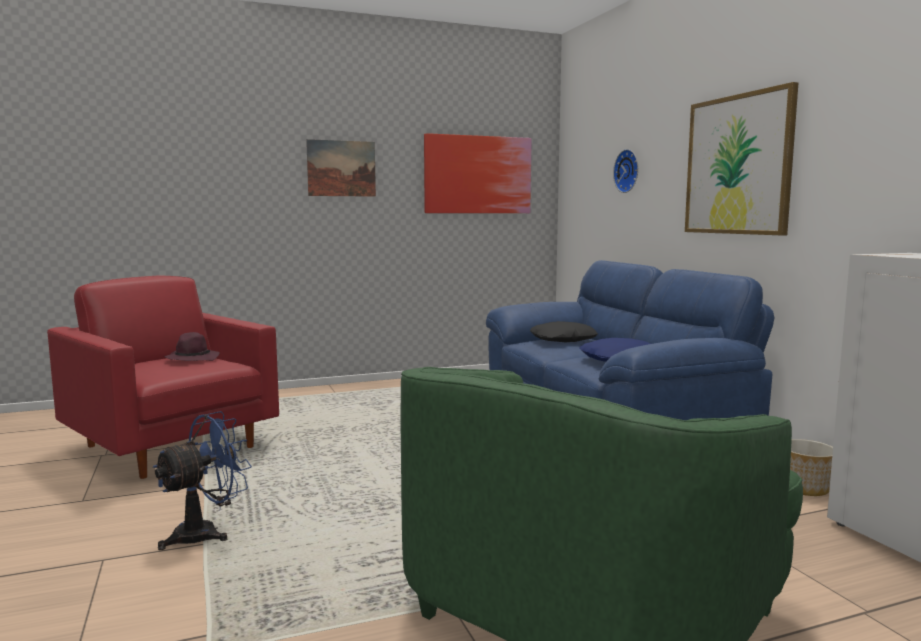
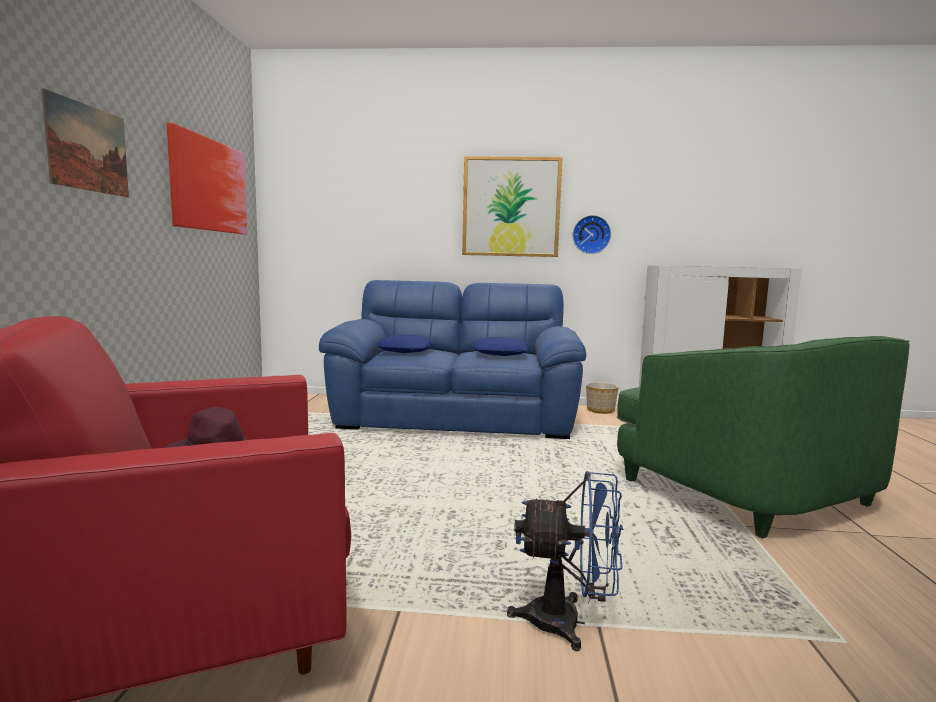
camera: 65 degrees left, 0 degrees up
blue fan [153,411,252,550] -> blue fan turned 120 degrees clockwise [507,471,624,651]
black pillow [530,321,598,343] -> blue pillow [376,335,435,353]
wall clock [613,149,638,193] -> wall clock moved to [573,215,611,254]

